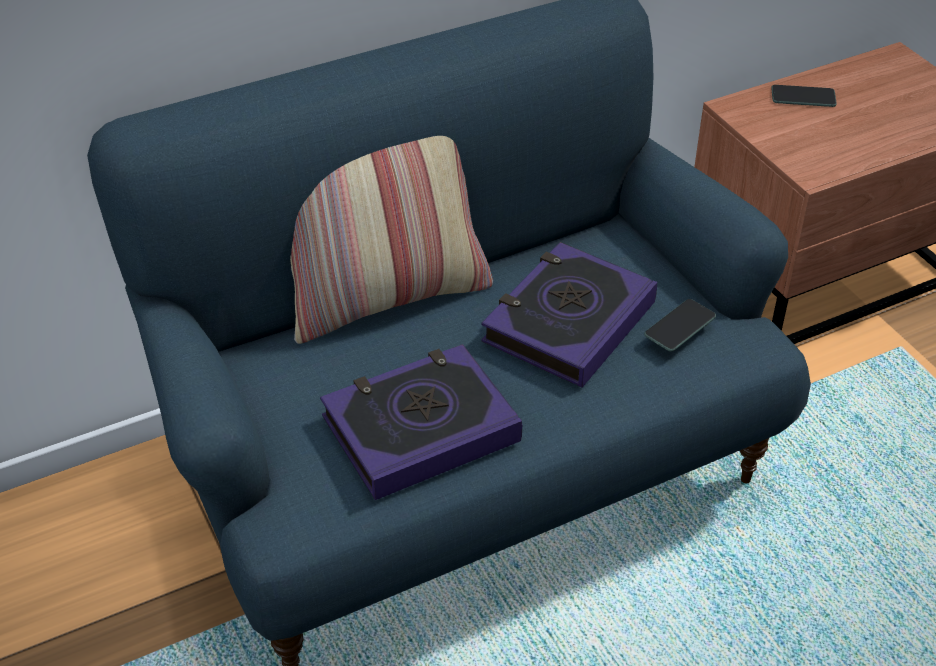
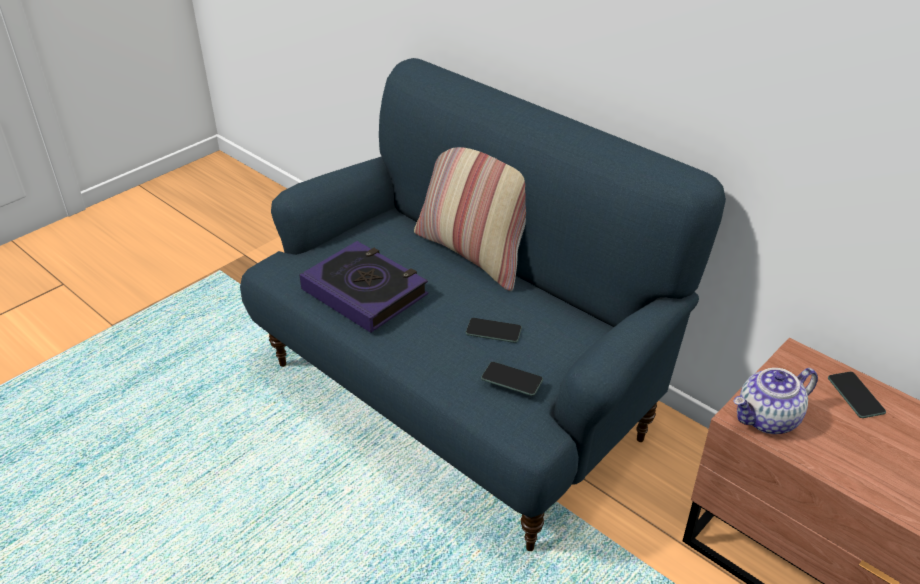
camera: 70 degrees right, 5 degrees down
book [481,242,657,388] -> phone [465,318,522,343]
none -> teapot [733,368,818,434]

